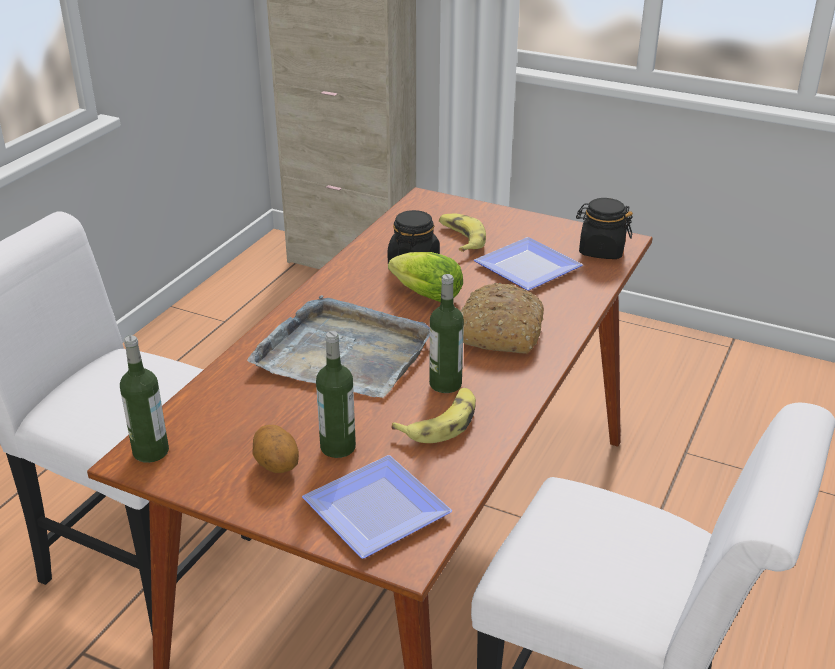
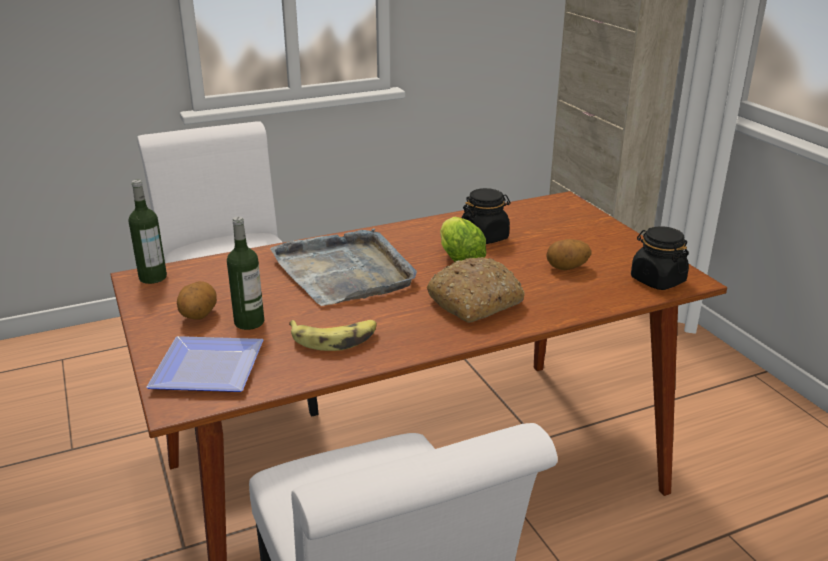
camera: 40 degrees right, 5 degrees down
bottle [429,274,464,393] -> none
banana [439,214,486,252] -> none
plate [474,237,583,290] -> potato [546,239,591,270]

